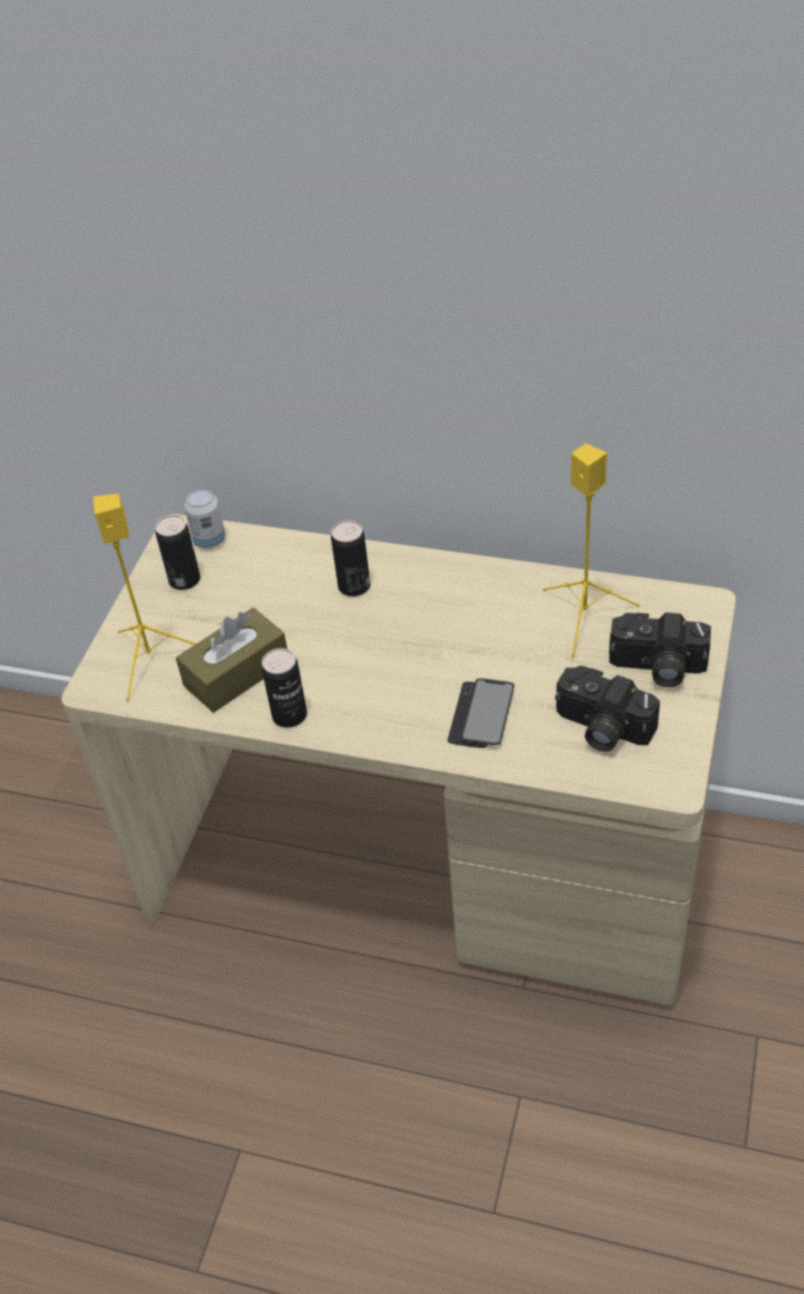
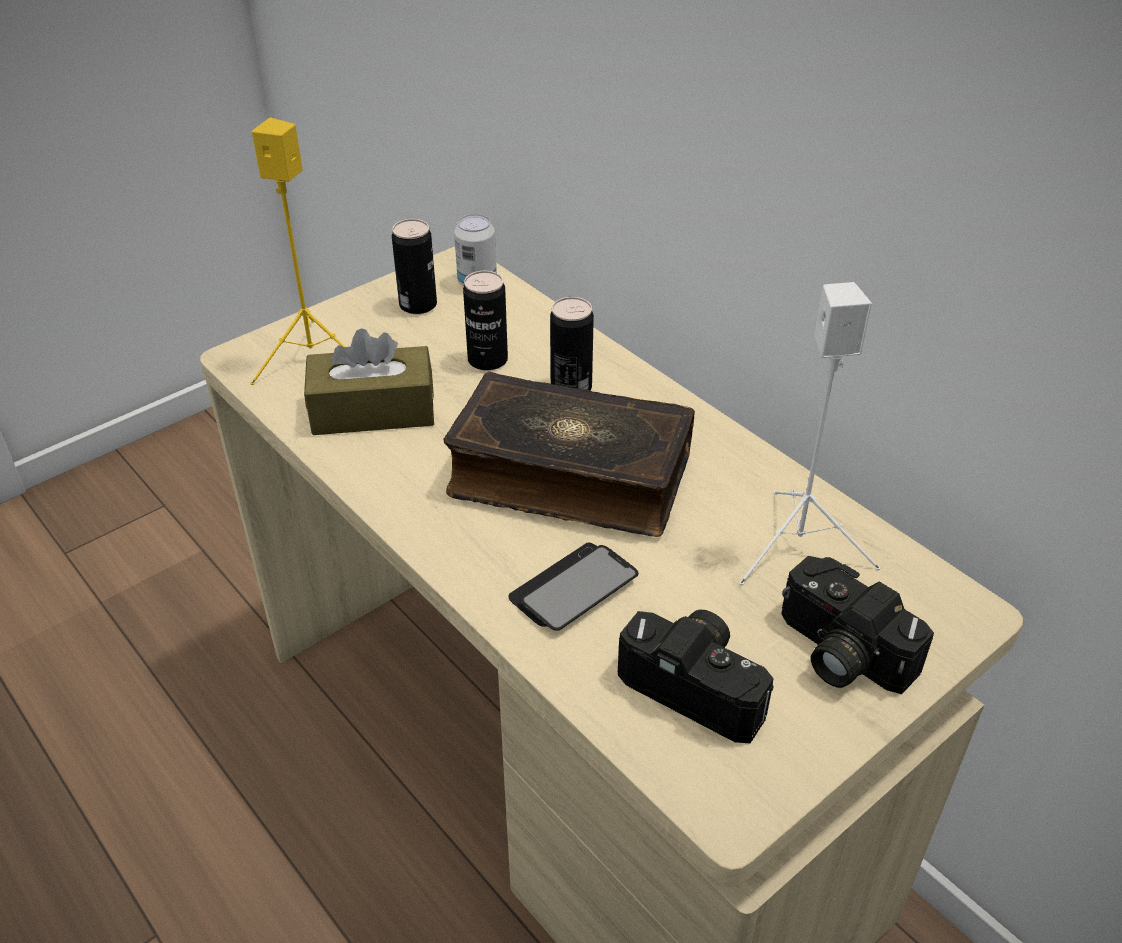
camera: 30 degrees right, 5 degrees down
can [262,648,307,728] -> can moved to [463,271,508,371]
yellow speaker [542,443,640,659] -> white speaker [739,282,880,585]
camera [555,666,660,752] -> camera turned 150 degrees clockwise [617,609,774,743]
none -> book [444,371,695,537]

